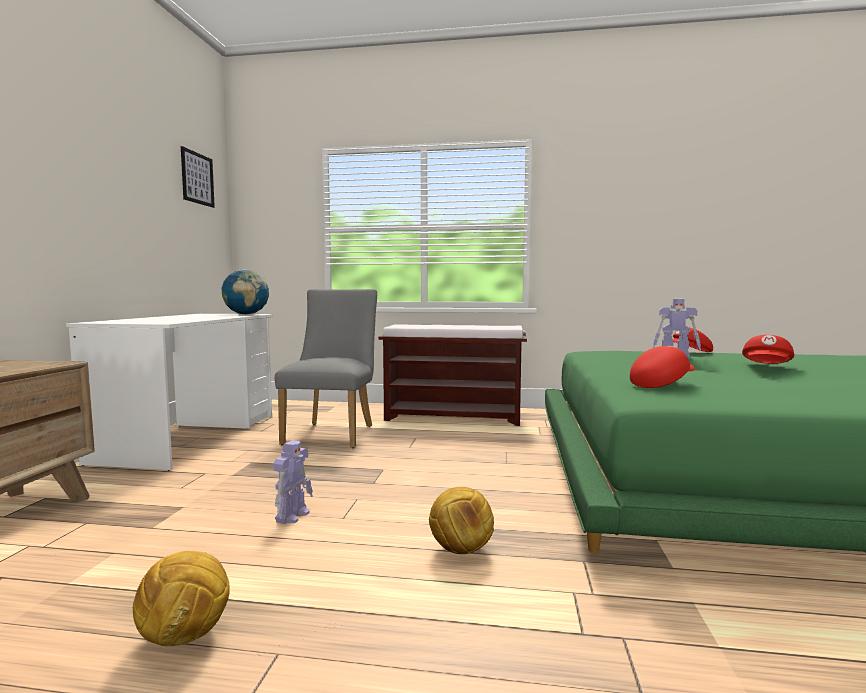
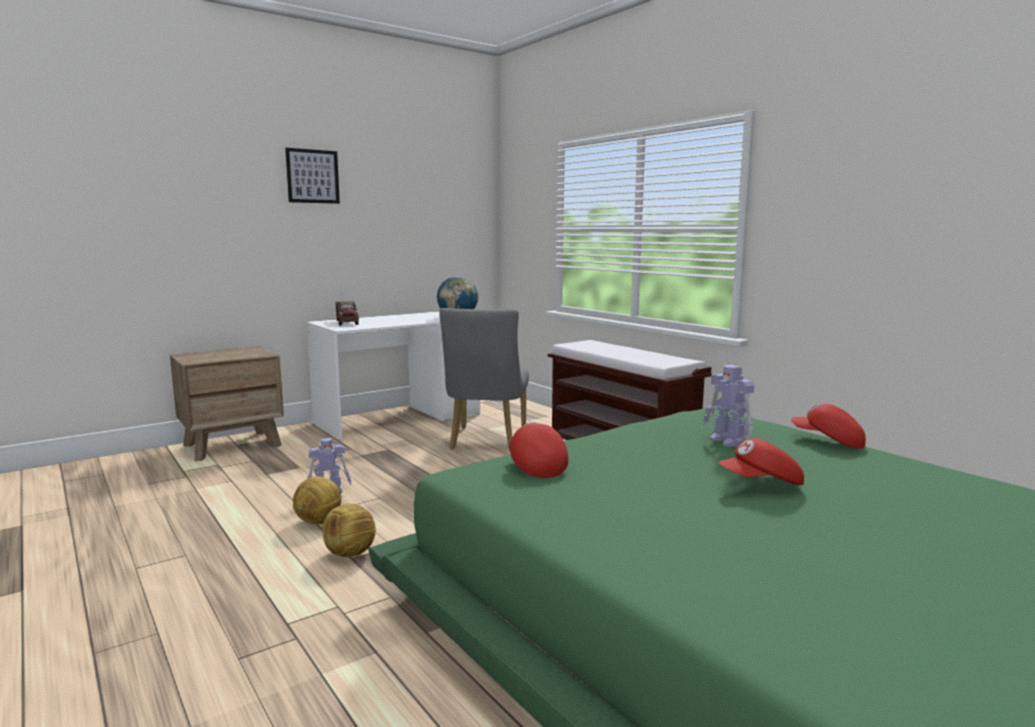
camera: 45 degrees right, 5 degrees up
football [133,551,230,646] -> football moved to [293,476,341,524]
picture [181,146,215,208] -> picture moved to [285,148,340,204]
grey chair [275,289,377,448] -> grey chair turned 135 degrees clockwise [439,308,529,451]
red cap [630,346,695,388] -> red cap turned 120 degrees counterclockwise [510,422,568,478]
none -> toy truck [335,301,359,325]

